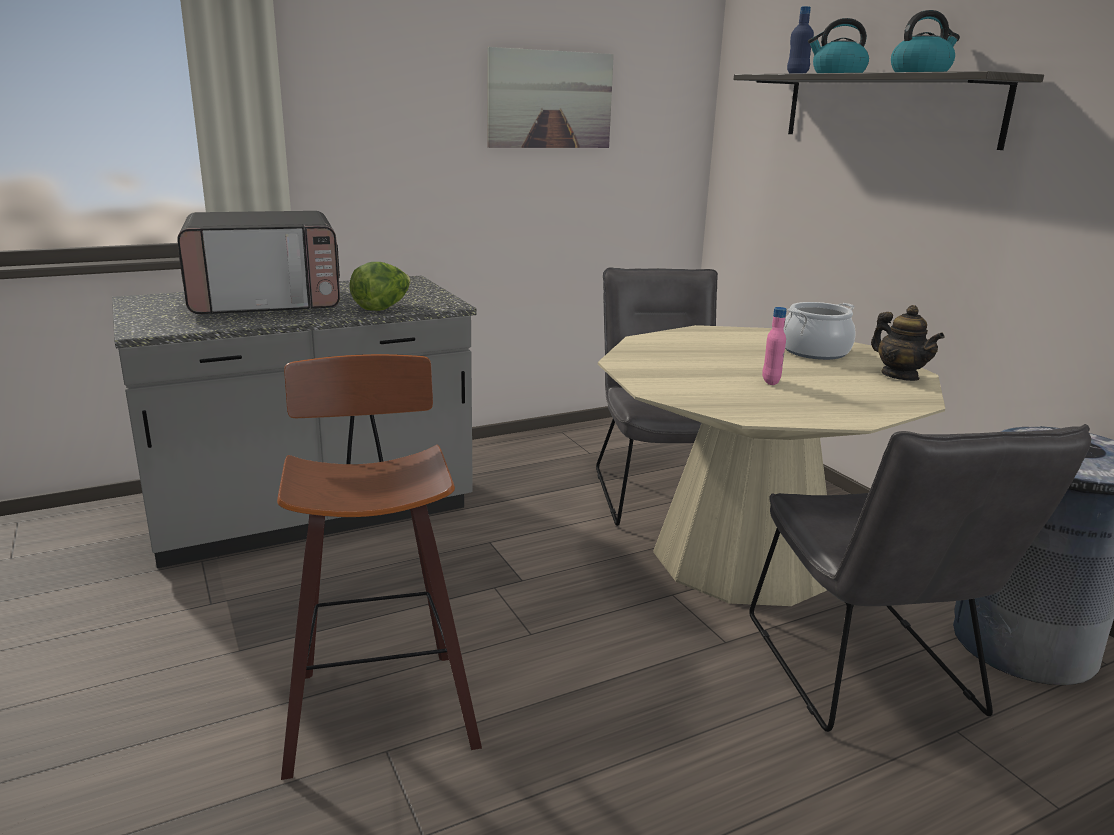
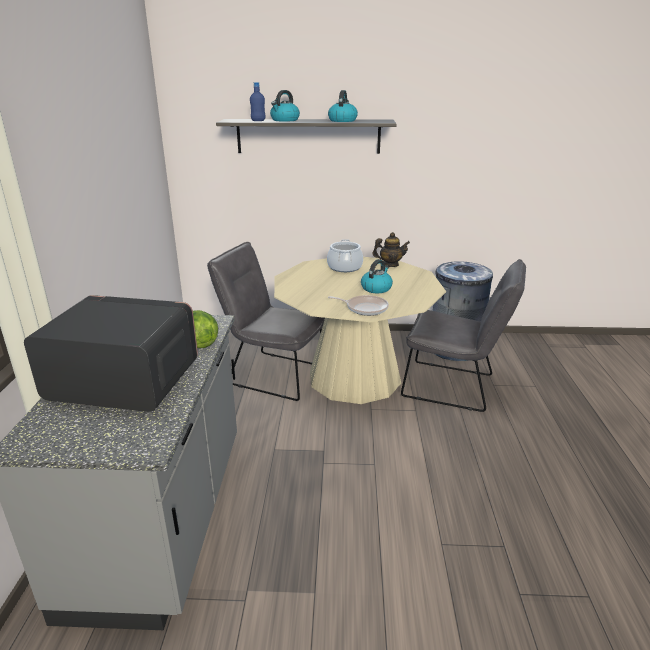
camera: 60 degrees left, 5 degrees up
microwave [177,211,340,314] -> microwave turned 90 degrees counterclockwise [24,295,198,412]
stool [277,354,482,780] -> none
picture [487,47,614,148] -> none
pink bottle [762,307,787,385] -> kettle [361,259,393,293]
none -> frying pan [328,295,389,316]

